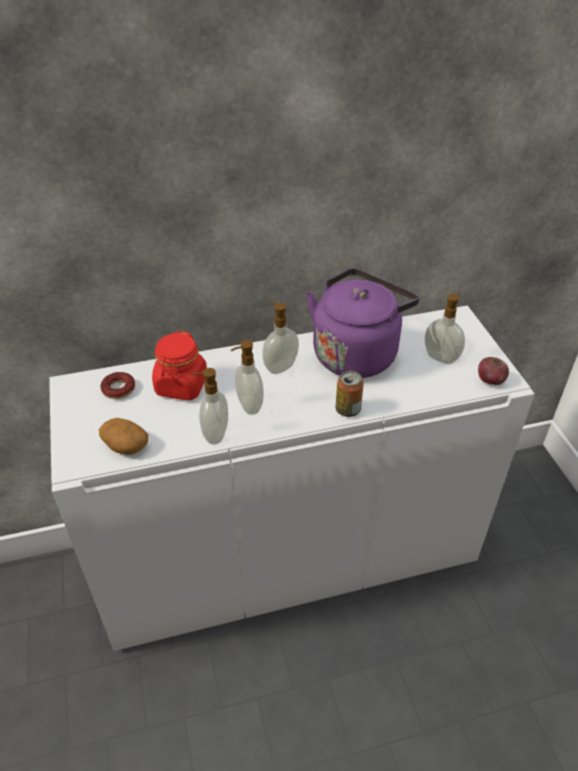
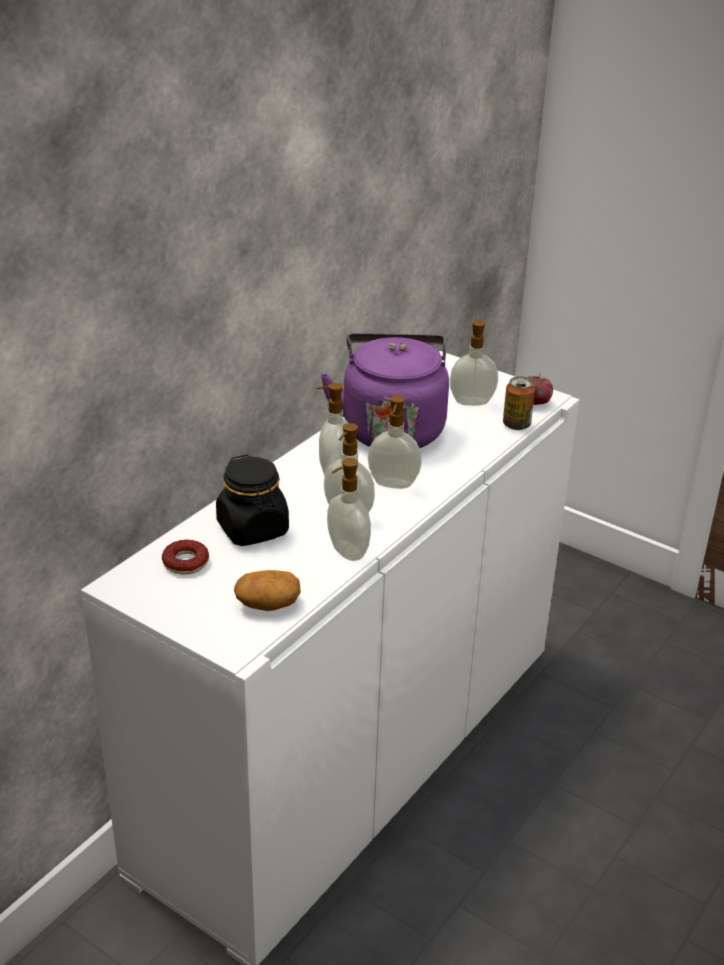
camera: 40 degrees left, 10 degrees down
red jar [152,331,207,400] -> black jar [216,454,289,546]
can [336,371,364,417] -> can moved to [503,376,535,430]
none -> soap dispenser [368,395,422,489]

